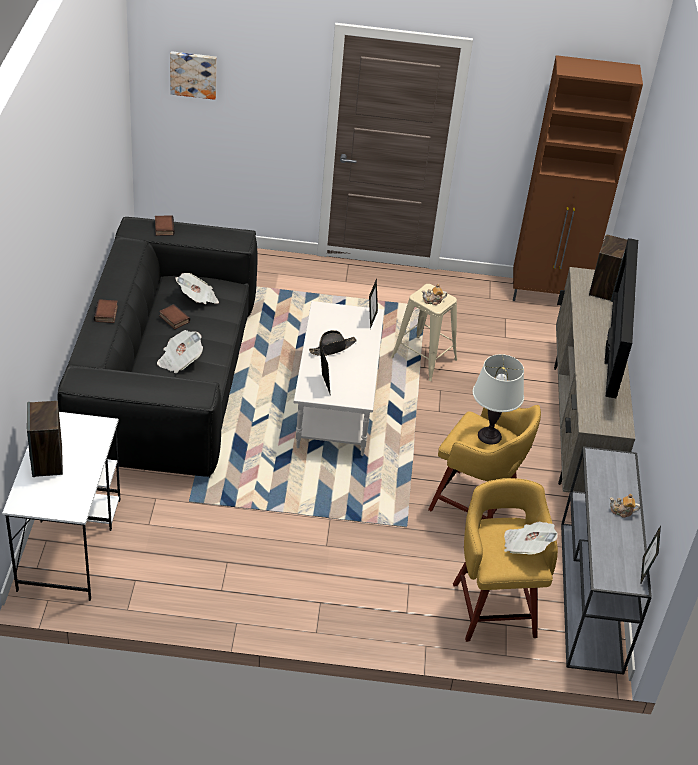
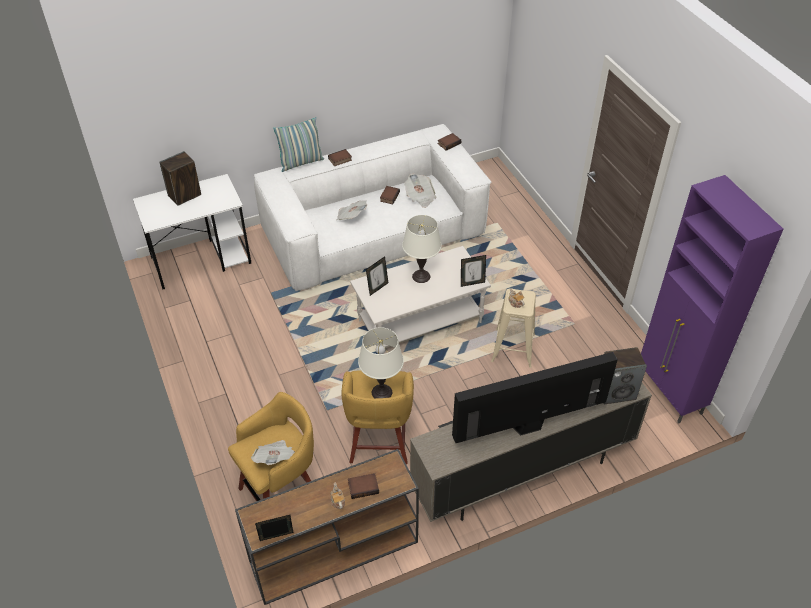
camera: 65 degrees right, 5 degrees up
black sofa [58,217,257,477] -> white sofa [253,124,491,291]
picture [170,51,217,100] -> none
black hat [309,330,357,356] -> white table lamp [402,215,442,283]
brown cabinet [513,55,643,301] -> purple cabinet [641,175,783,424]
grey console table [561,446,652,675] -> brown console table [235,449,419,605]
none -> pillow [273,117,324,172]
none -> book [348,473,379,499]

